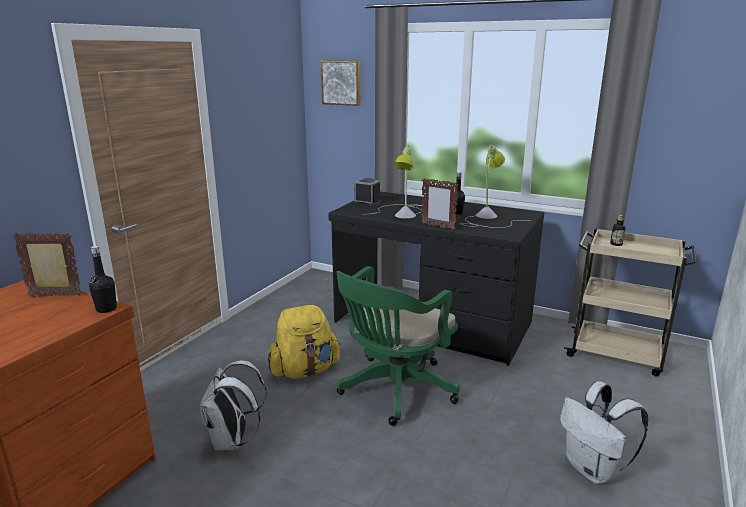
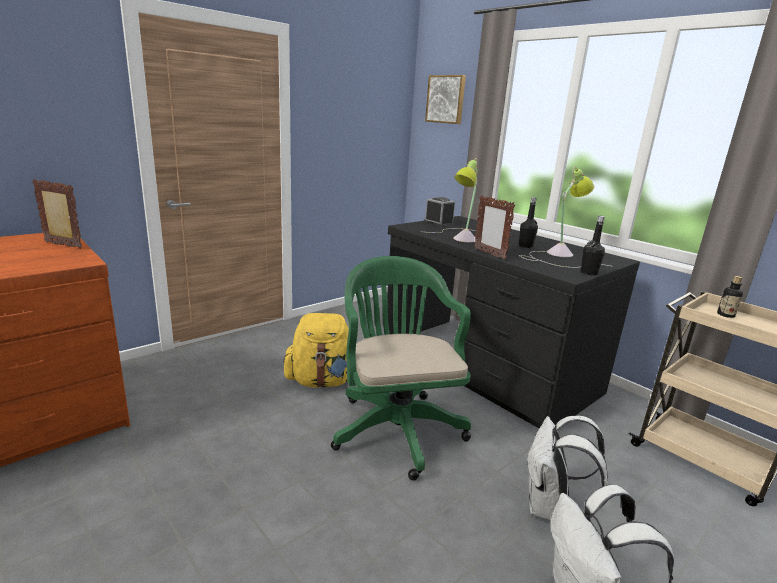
camera: 20 degrees right, 0 degrees up
black bottle [89,246,117,313] -> black bottle moved to [581,216,605,275]
white backpack [200,360,267,450] -> white backpack moved to [526,416,608,521]
green office chair [337,266,460,426] -> green office chair turned 105 degrees clockwise [331,256,471,480]

